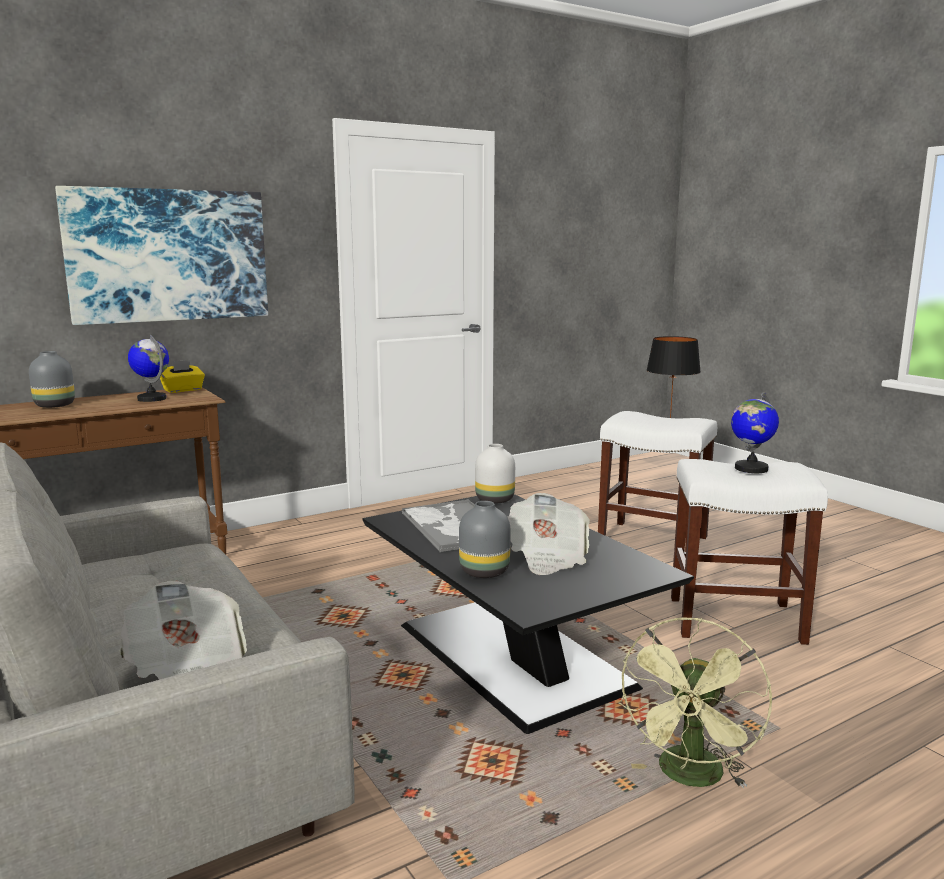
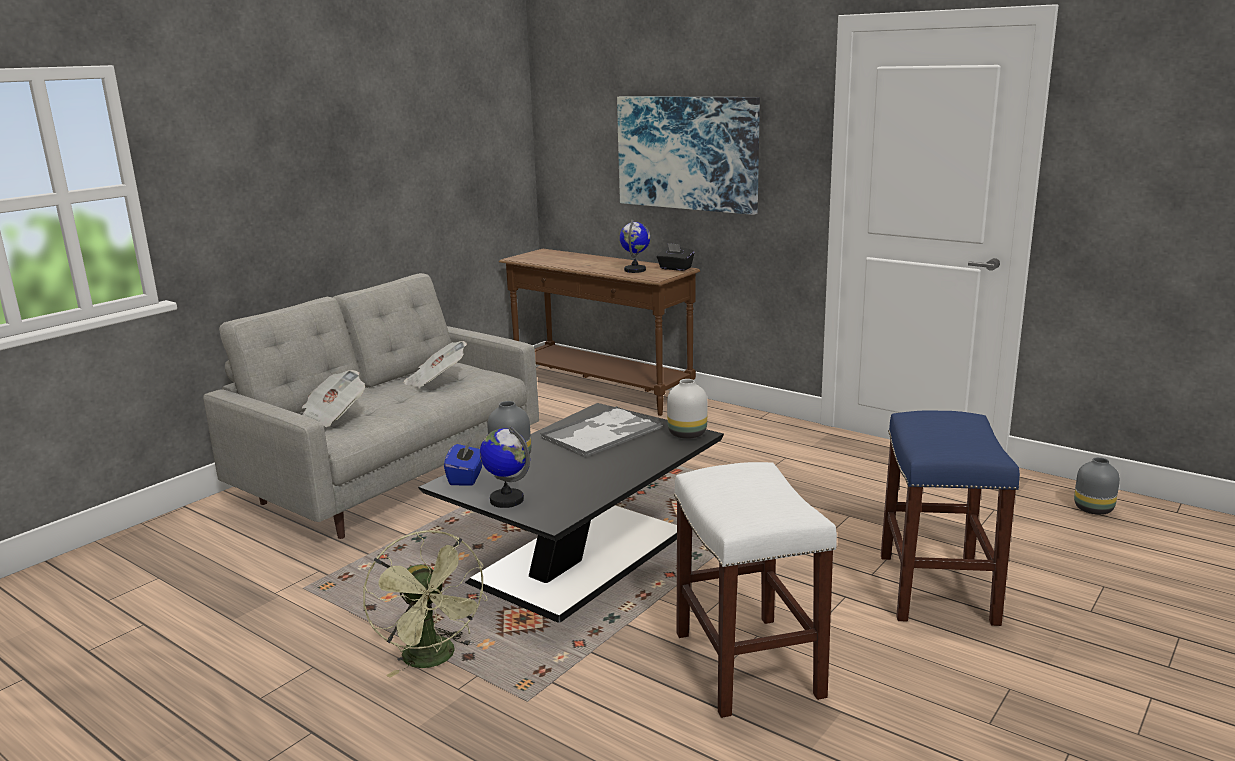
camera: 70 degrees right, 5 degrees up
grey vase [29,351,75,408] -> grey vase moved to [1074,457,1120,515]
yellow tissue box [160,360,205,393] -> black tissue box [657,243,694,271]
newspaper [508,493,590,575] -> newspaper moved to [403,341,467,388]
white stool [598,411,717,552] -> blue stool [881,410,1020,626]
green fan [618,617,772,788] -> green fan turned 120 degrees counterclockwise [363,531,487,678]
black table lamp [647,336,701,418] -> none
globe [731,392,779,473] -> globe moved to [480,426,530,508]
none -> blue tissue box [444,440,482,485]

